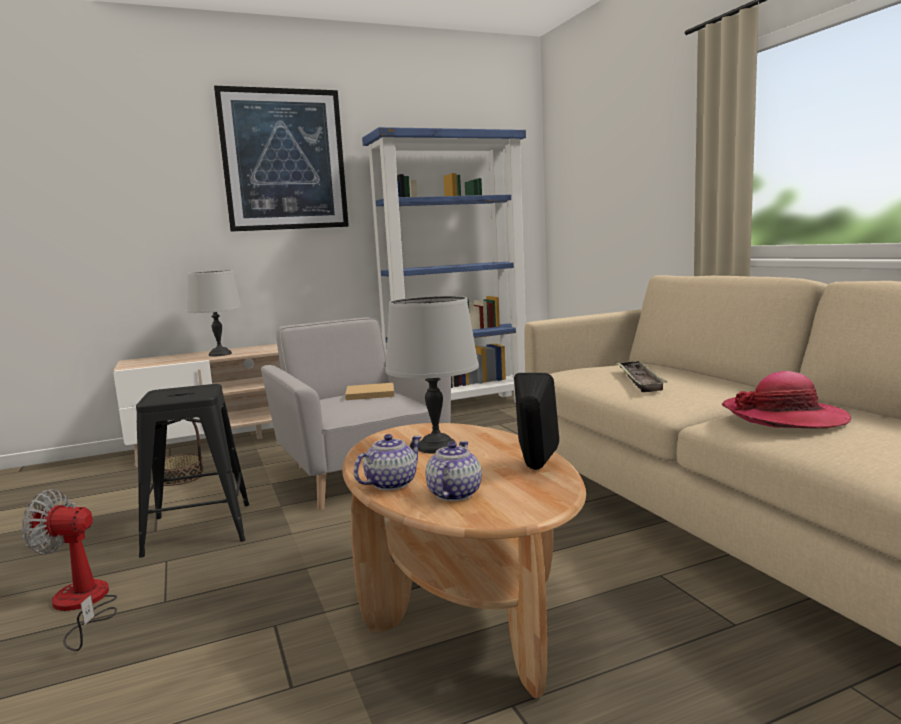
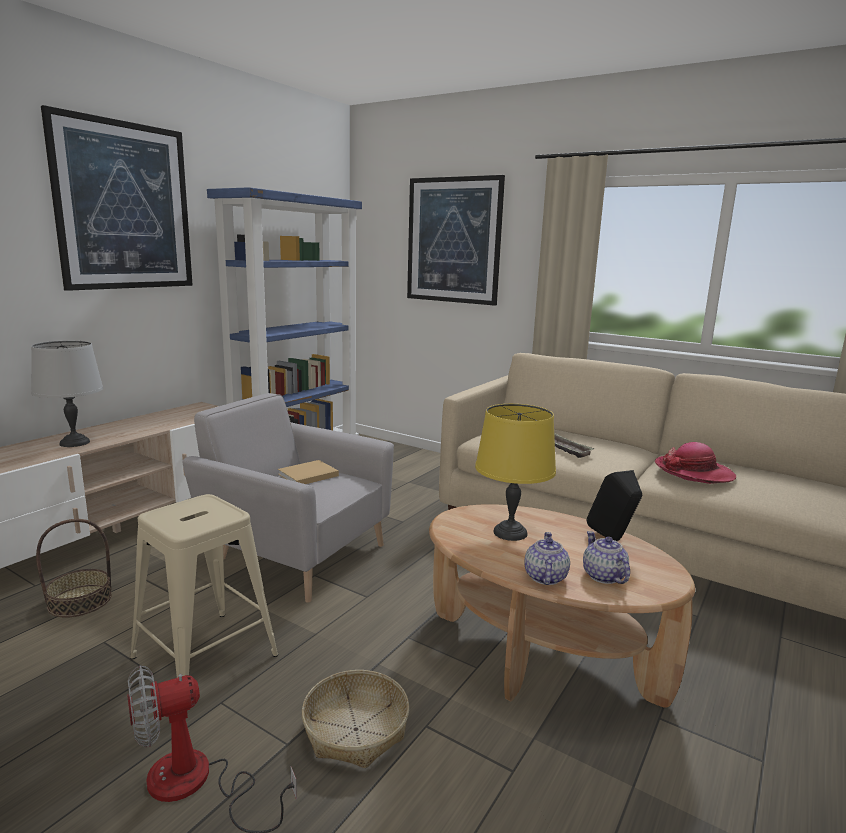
camera: 35 degrees left, 5 degrees up
black stool [136,384,249,558] -> beige stool [130,494,278,678]
grey table lamp [385,296,479,454] -> yellow table lamp [475,404,556,541]
none -> basket [302,670,409,768]
none -> picture [407,175,505,306]

